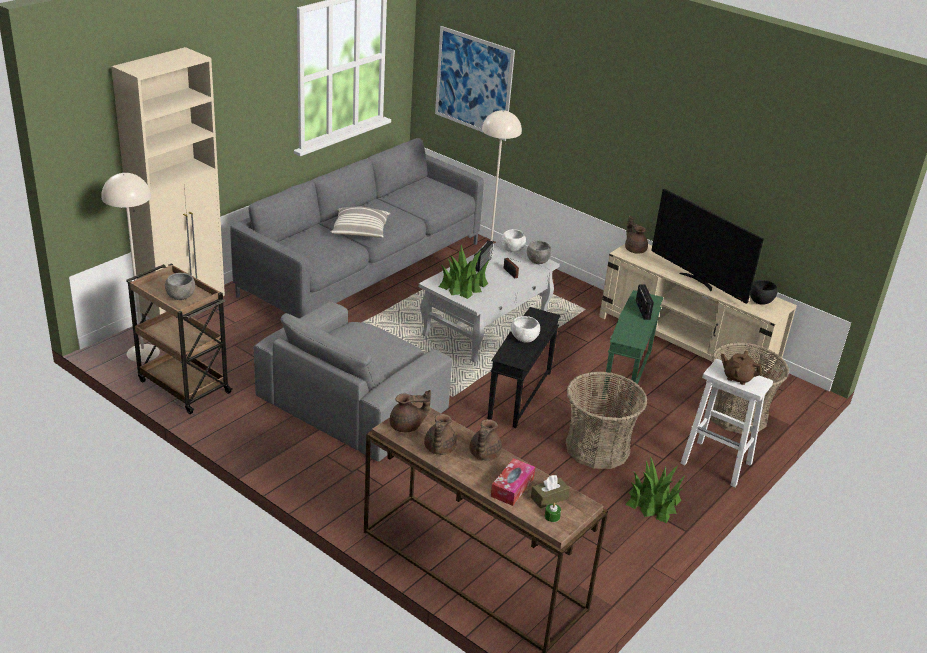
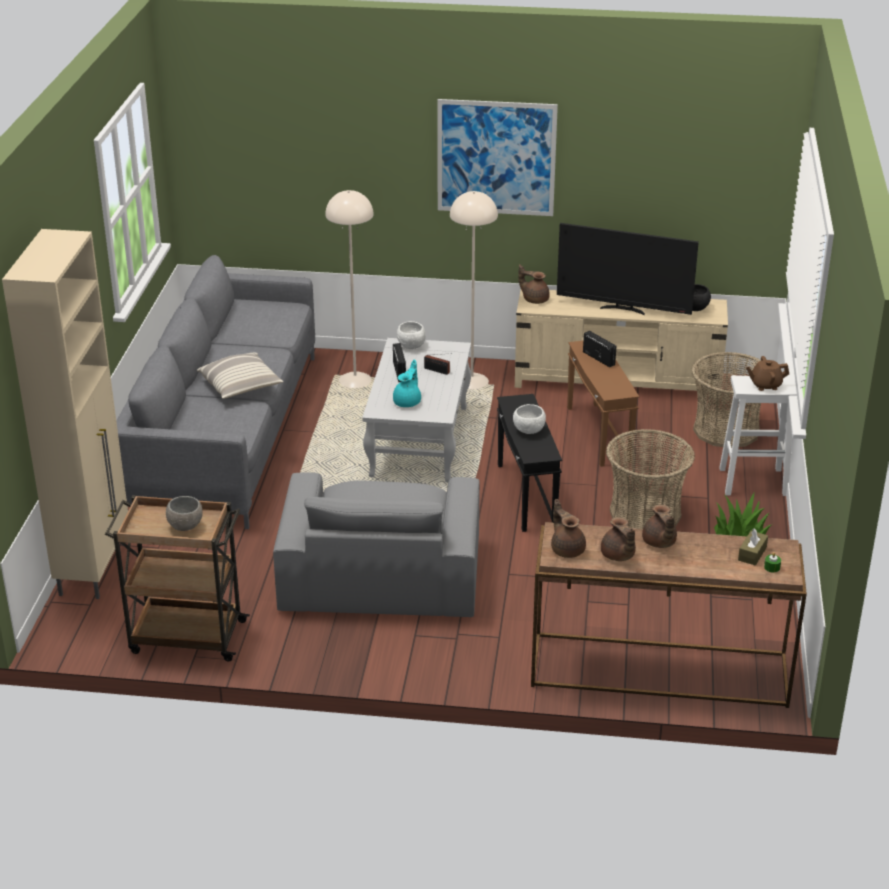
camera: 30 degrees left, 0 degrees up
beige floor lamp [101,173,160,362] -> beige floor lamp moved to [450,191,498,389]
brown teapot [390,390,431,432] -> brown teapot turned 75 degrees counterclockwise [551,499,586,558]
picture [435,26,515,141] -> picture moved to [437,99,558,216]
potted plant [439,245,489,299] -> turquoise teapot [393,360,421,407]
tissue box [491,458,535,506] -> none
grey bowl [527,240,552,264] -> none
green side table [602,290,664,406] -> brown side table [567,341,639,467]

